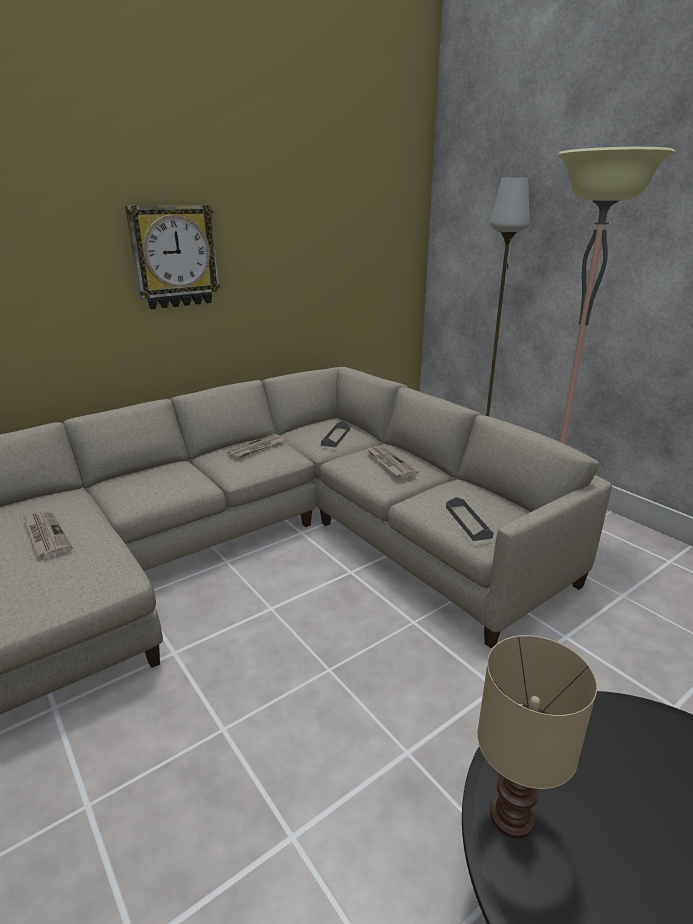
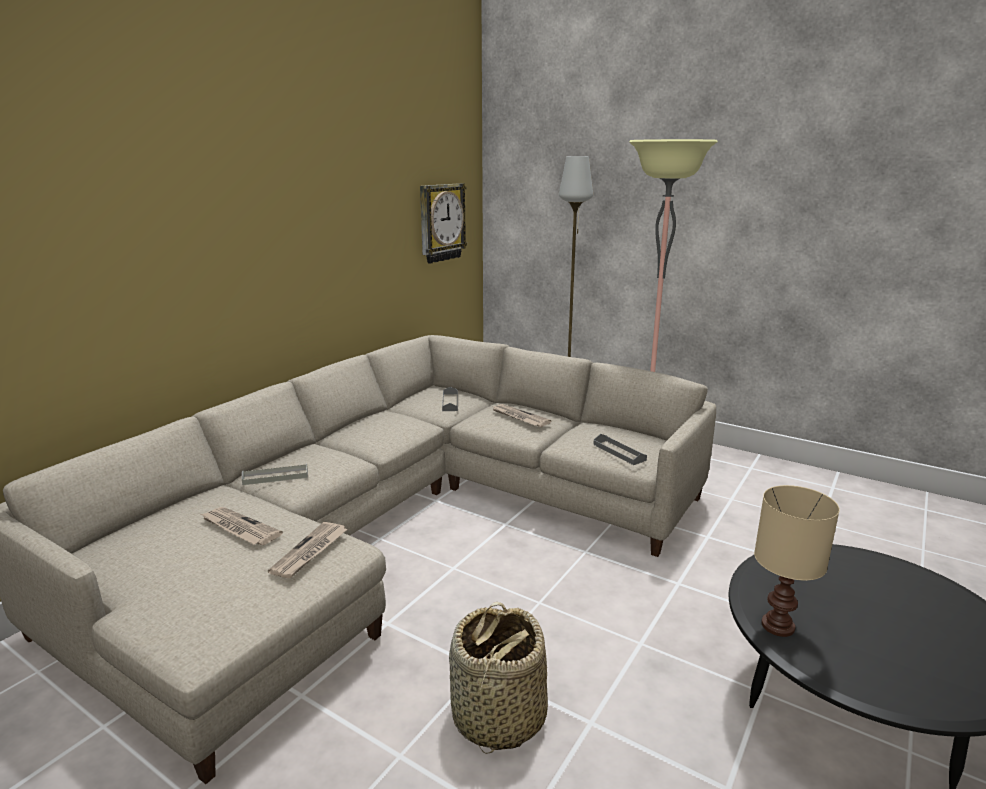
camera: 20 degrees left, 5 degrees down
wall clock [125,205,220,310] -> wall clock moved to [420,183,467,264]
newspaper [227,434,286,459] -> newspaper moved to [268,522,348,578]
none -> grey tray [242,464,308,485]
none -> basket [449,602,548,754]

